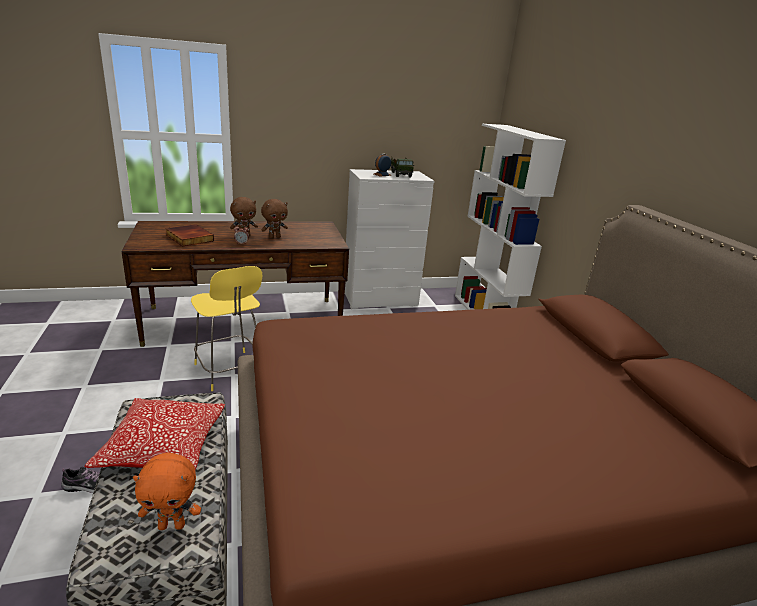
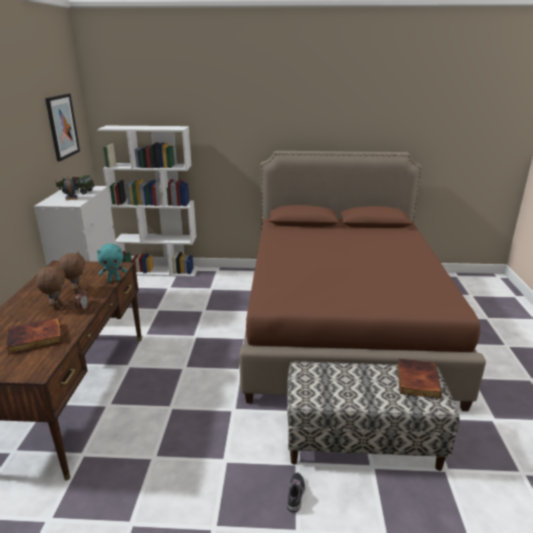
camera: 70 degrees left, 0 degrees up
pillow [85,398,225,471] -> none
orange plush toy [133,452,201,530] -> book [397,359,442,399]
yellow stool [191,266,262,391] -> none
none -> picture [45,93,80,161]
none -> turquoise plush toy [97,244,127,282]

